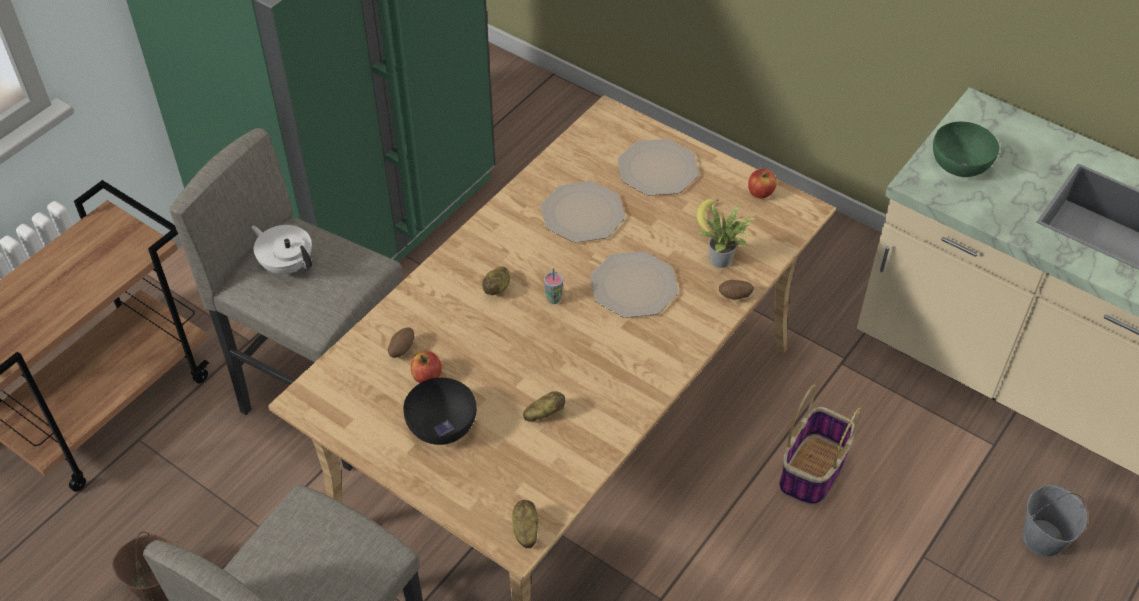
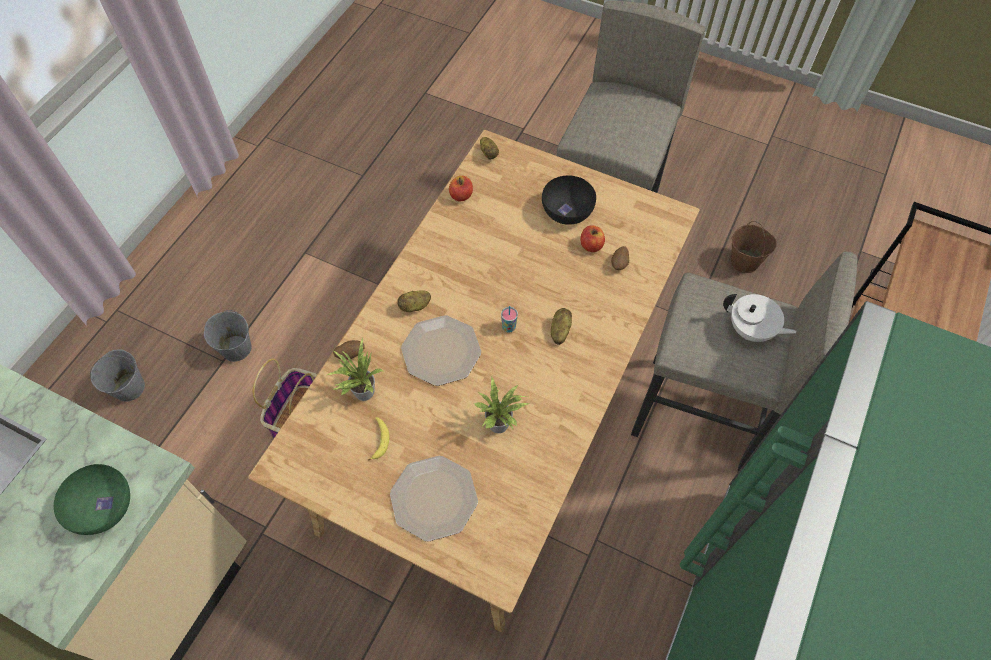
camera: 170 degrees right, 10 degrees up
potato [523,391,565,422] -> potato moved to [397,290,431,312]
plate [541,181,625,243] -> potted plant [474,377,530,433]
apple [748,169,777,199] -> apple moved to [449,176,473,201]
none -> grey bucket [204,310,252,362]

